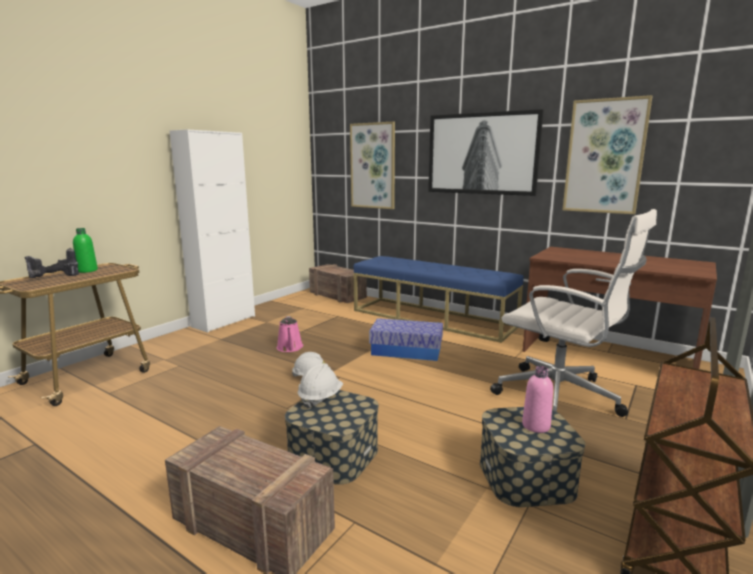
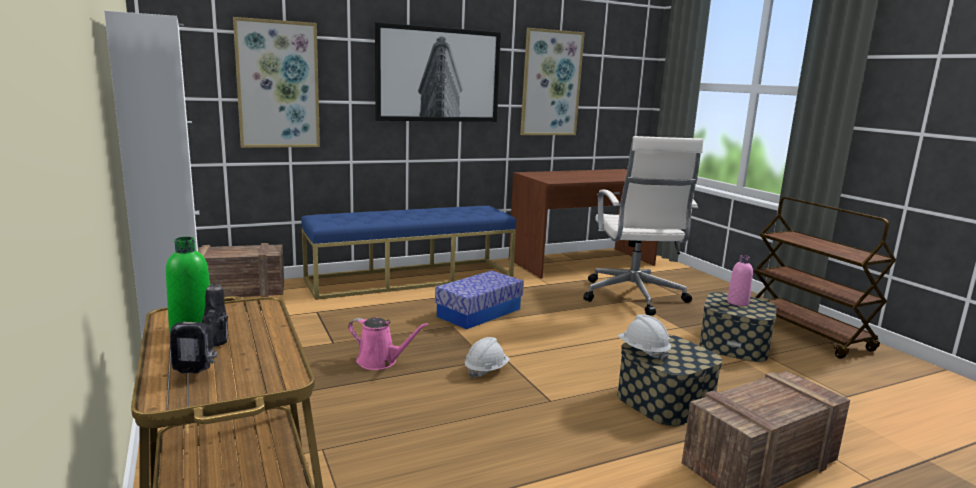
camera: 60 degrees left, 0 degrees up
white office chair [490,209,657,417] -> white office chair turned 105 degrees clockwise [583,136,703,316]

